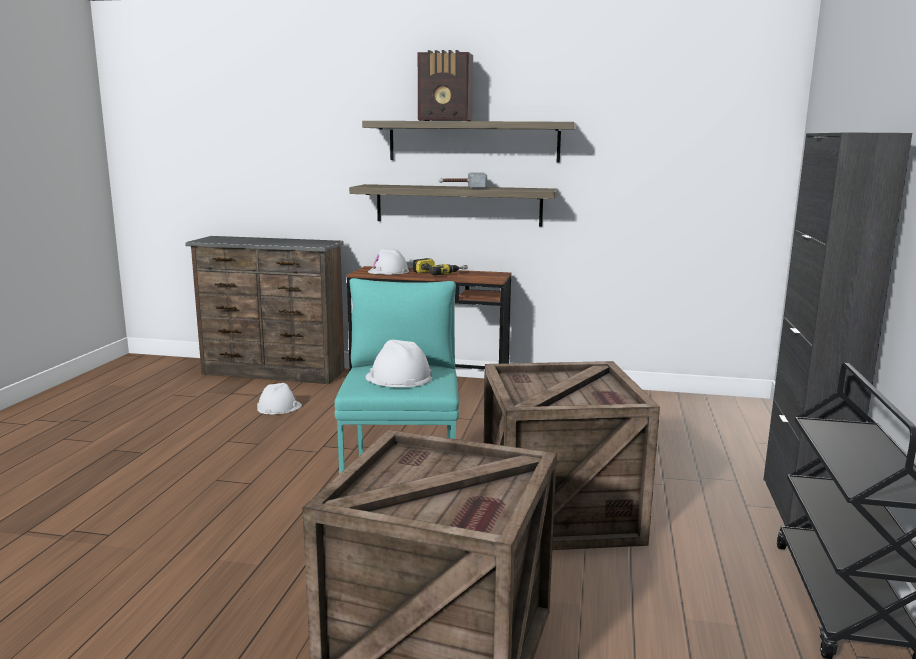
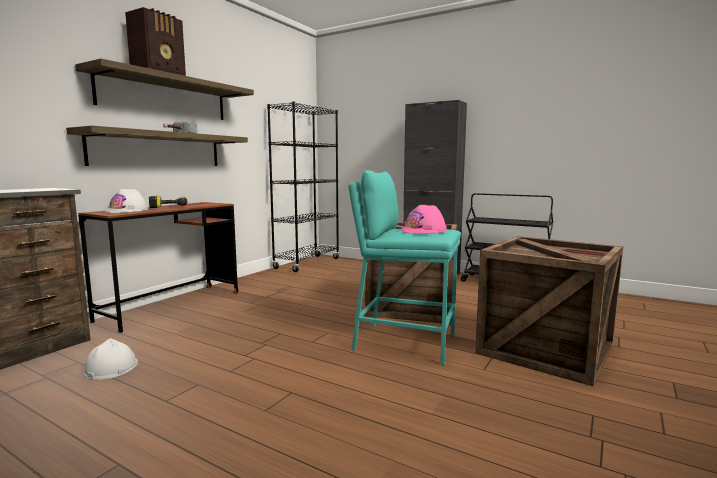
camera: 70 degrees left, 5 degrees down
white hard hat [366,340,432,387] -> pink hard hat [401,205,447,234]
none -> black bookcase [267,102,339,272]

